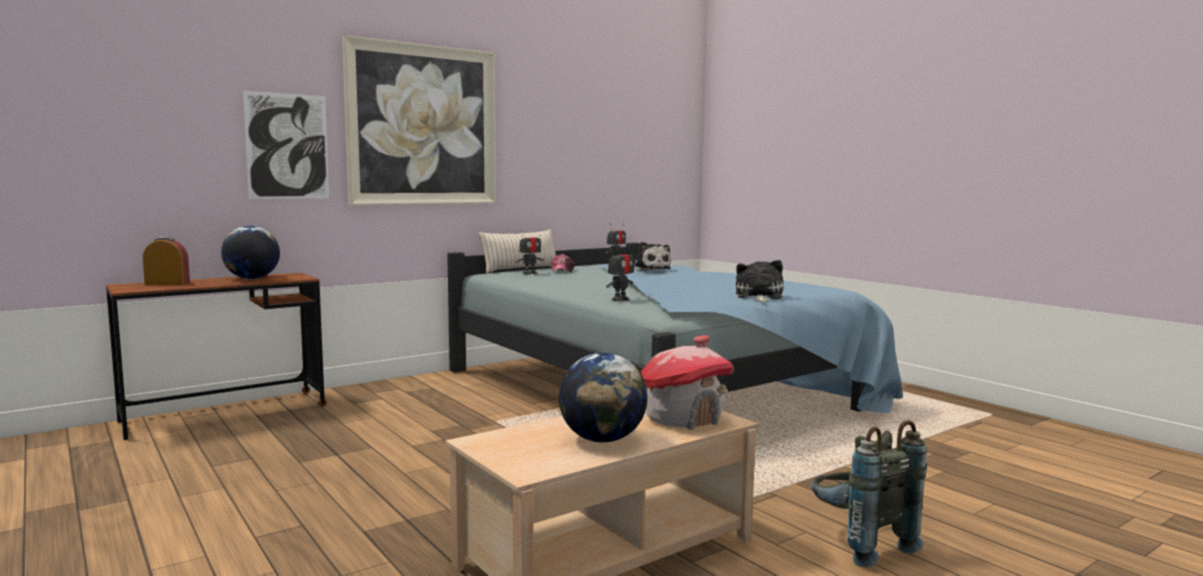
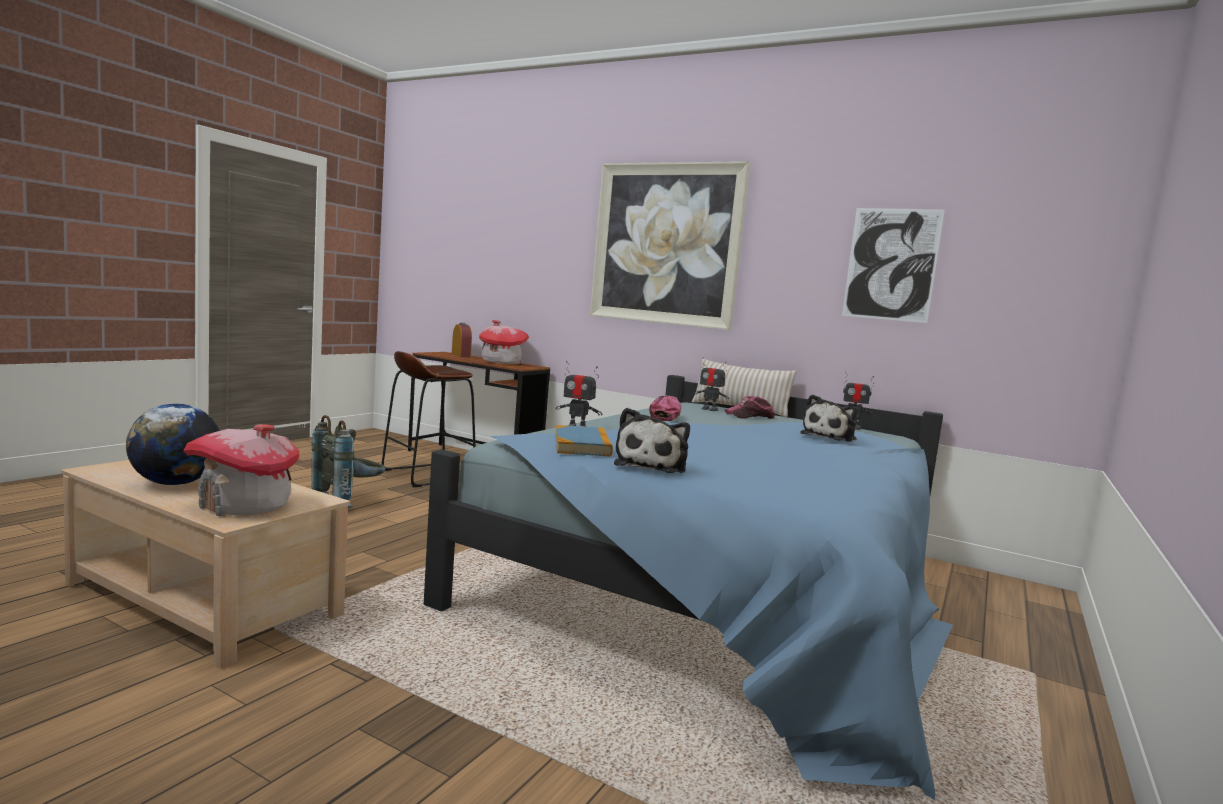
camera: 65 degrees right, 0 degrees up
globe [221,226,280,279] -> toy house [479,320,529,364]
picture [243,91,329,199] -> picture moved to [842,208,945,323]
plush toy [736,260,783,303] -> plush toy turned 120 degrees clockwise [614,408,690,473]
grey backpack [811,420,927,567] -> grey backpack moved to [311,415,385,508]
none -> brown stool [382,351,476,487]
none -> book [555,425,613,457]
none -> cap [649,395,681,421]

